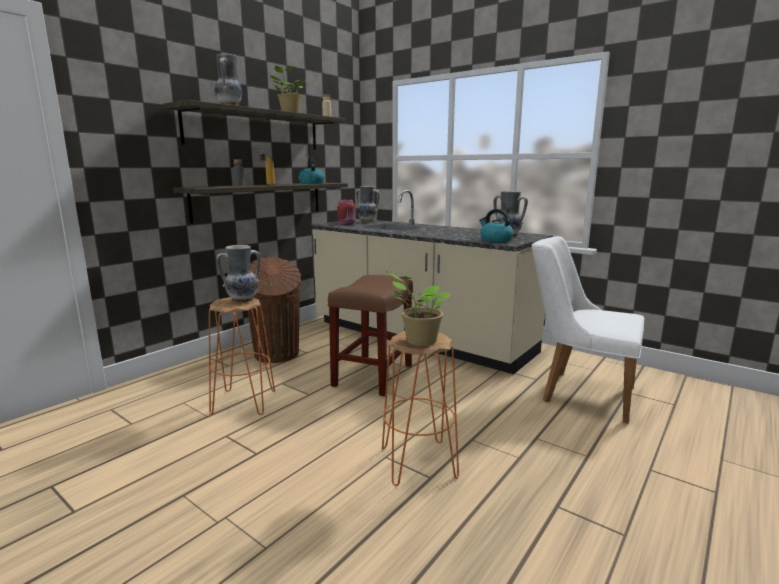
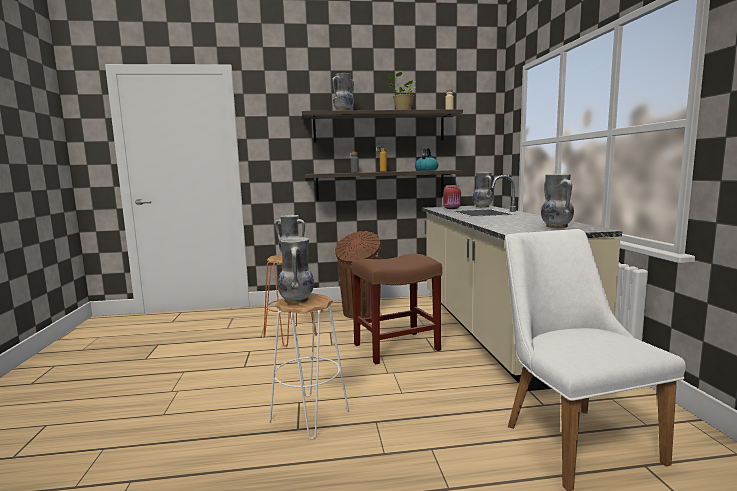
camera: 45 degrees right, 5 degrees down
orange stool [382,331,459,486] -> white stool [269,293,349,439]
potted plant [387,272,450,346] -> vase [278,237,314,304]
kettle [479,209,514,242] -> none

